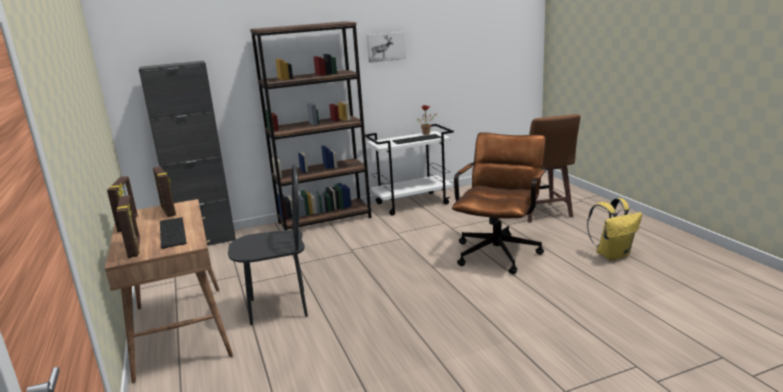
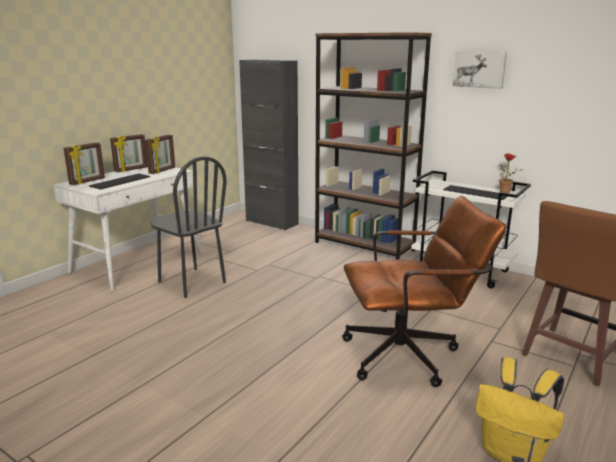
camera: 55 degrees right, 0 degrees up
brown desk [105,199,233,383] -> white desk [54,167,201,291]

